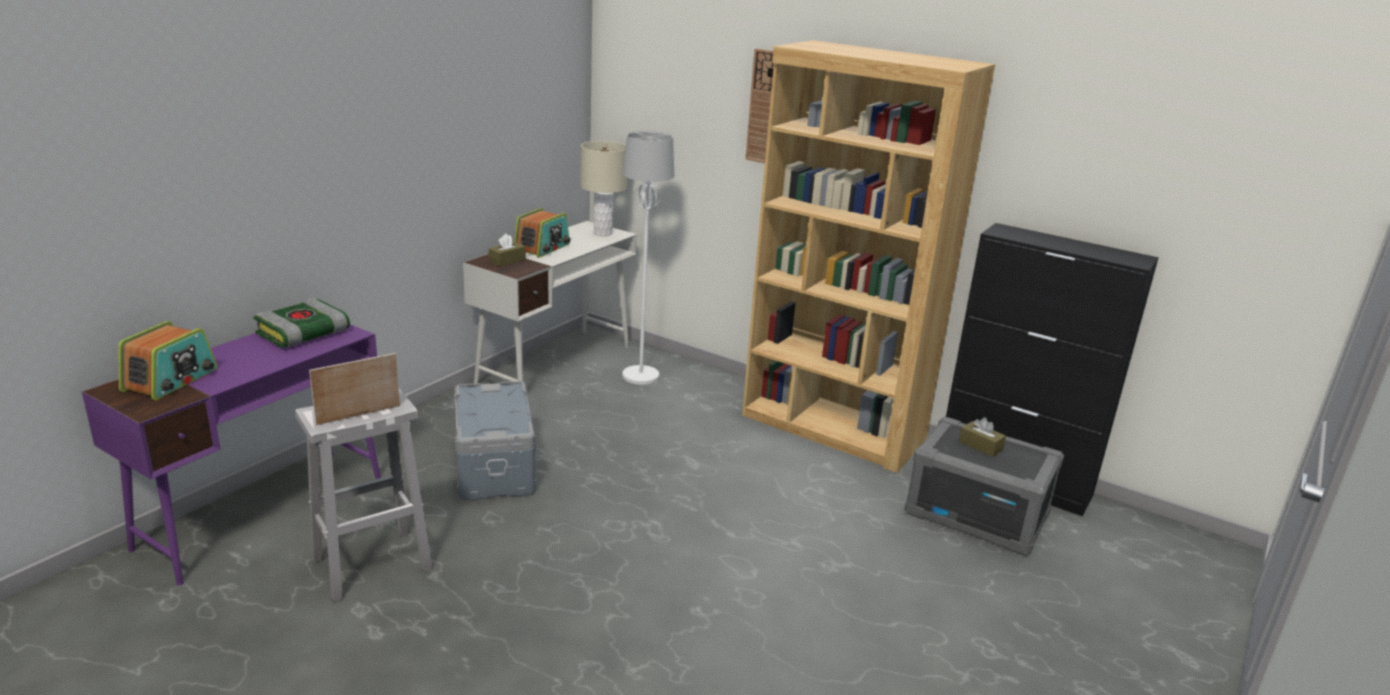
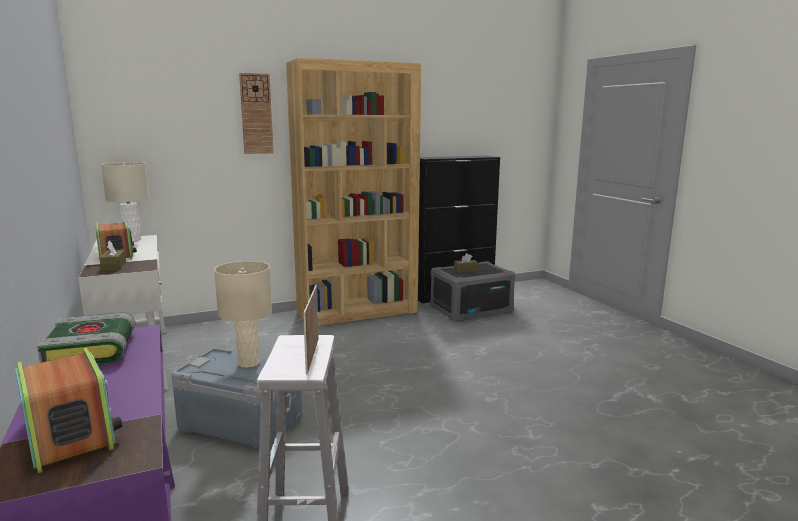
camera: 55 degrees left, 10 degrees down
white floor lamp [622,131,674,385] -> none
none -> beige table lamp [214,261,272,368]

